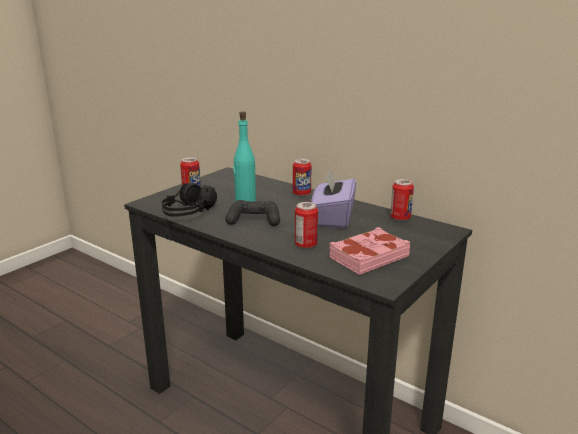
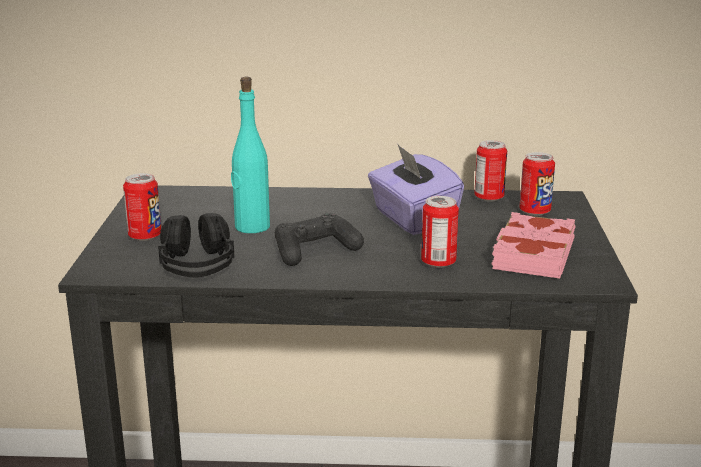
camera: 35 degrees left, 0 degrees up
can [293,159,312,196] -> can moved to [519,152,555,216]

